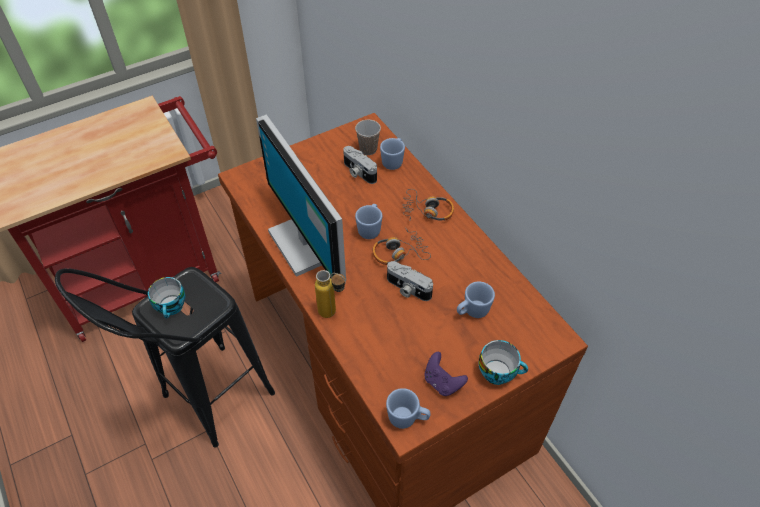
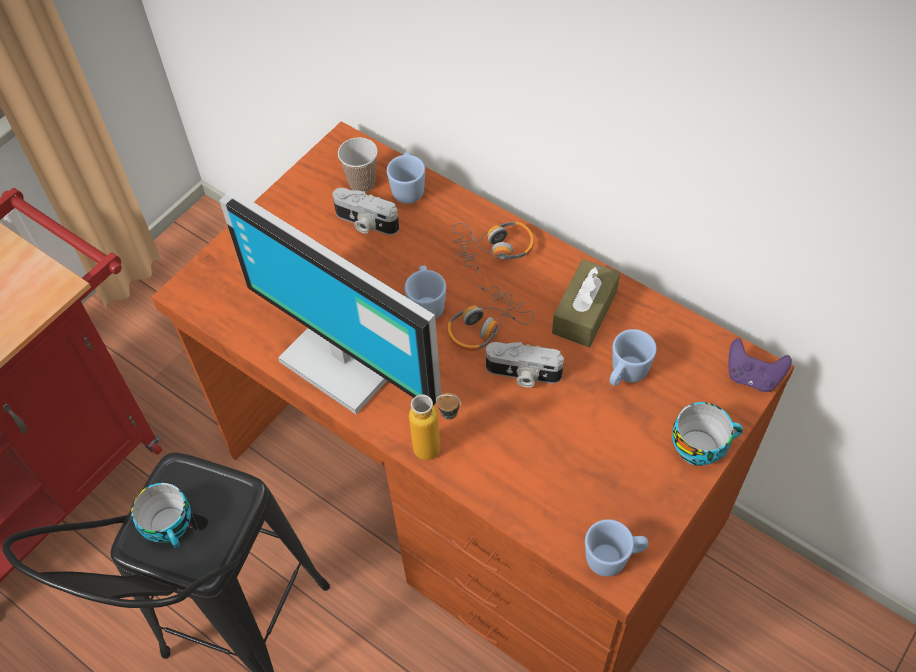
camera: 20 degrees left, 5 degrees up
purple game controller [424,352,468,396] -> purple game controller moved to [729,338,792,392]
none -> brown tissue box [552,259,620,347]

